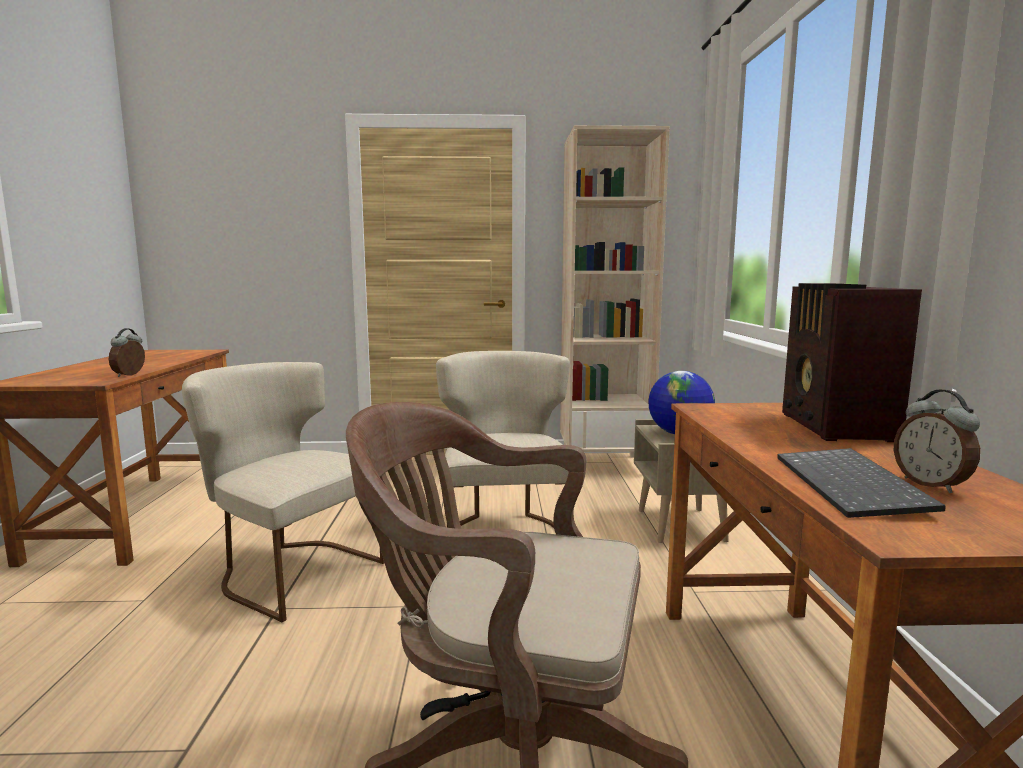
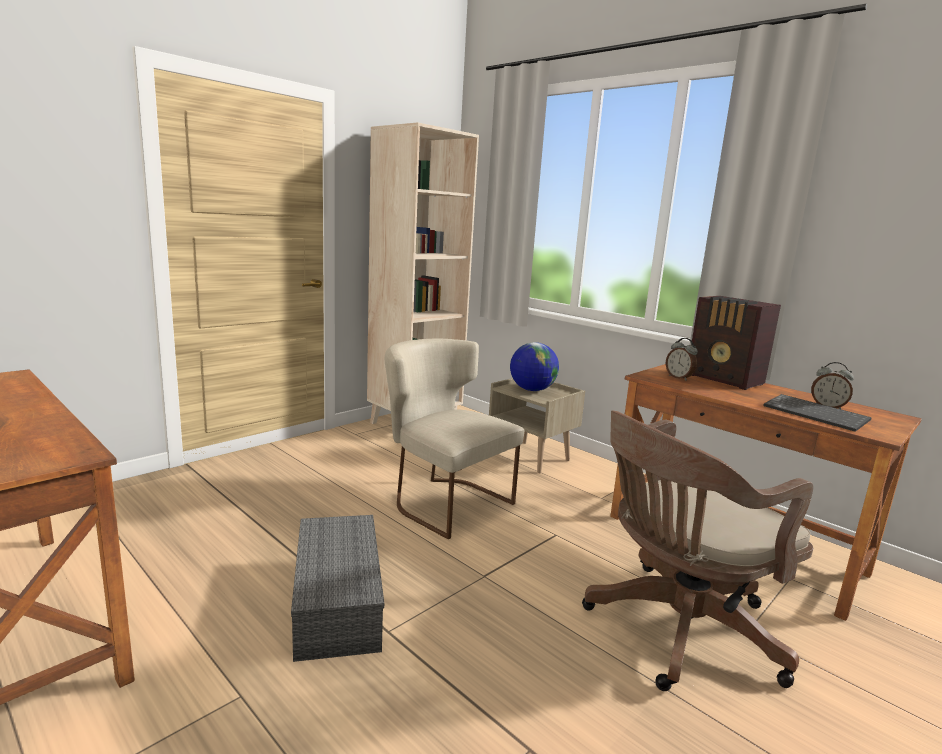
camera: 45 degrees left, 5 degrees up
alarm clock [109,328,145,377] -> alarm clock moved to [666,338,698,381]
beige chair [182,362,384,622] -> grey storage box [291,515,384,662]

